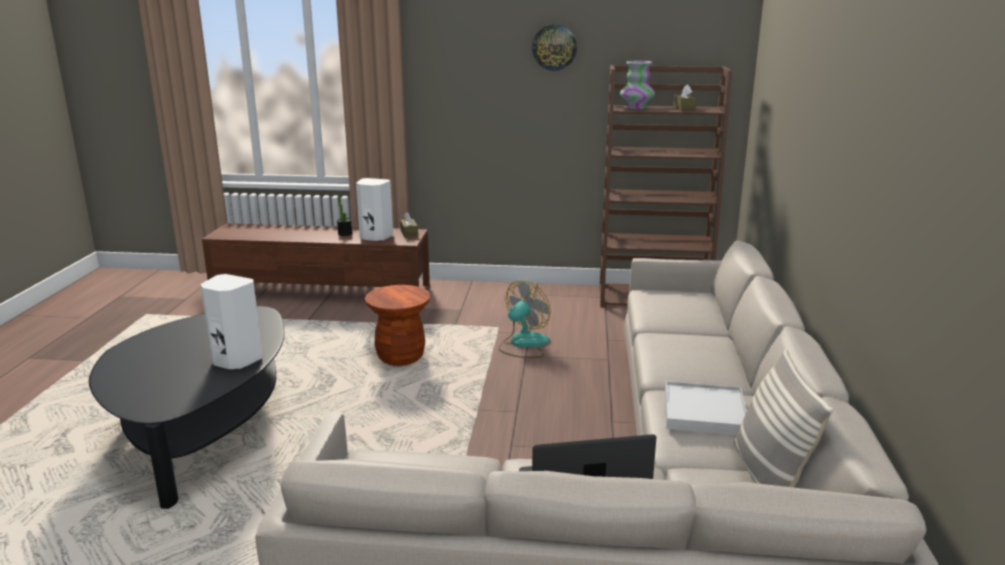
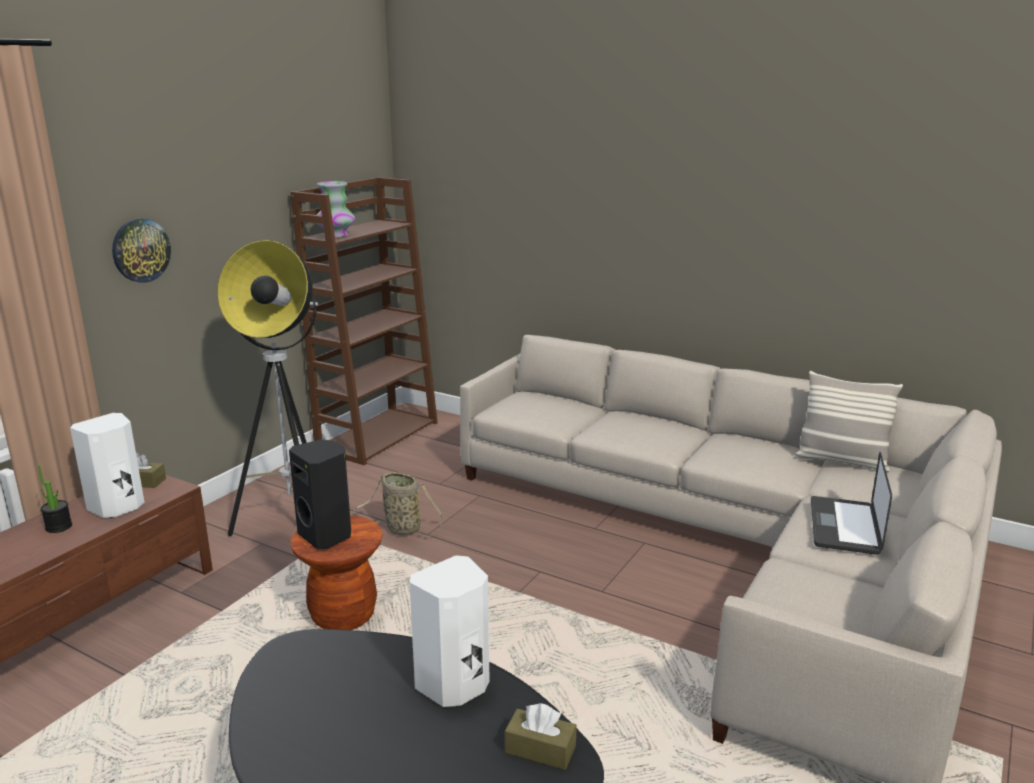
camera: 65 degrees left, 0 degrees up
fan [498,281,551,358] -> basket [354,472,443,536]
wall clock [532,24,577,71] -> wall clock moved to [112,218,171,283]
white tray [665,381,747,435] -> none
brown tissue box [673,85,697,111] -> brown tissue box moved to [505,703,577,770]
none -> floor lamp [217,240,318,536]
none -> black speaker [289,439,351,549]

